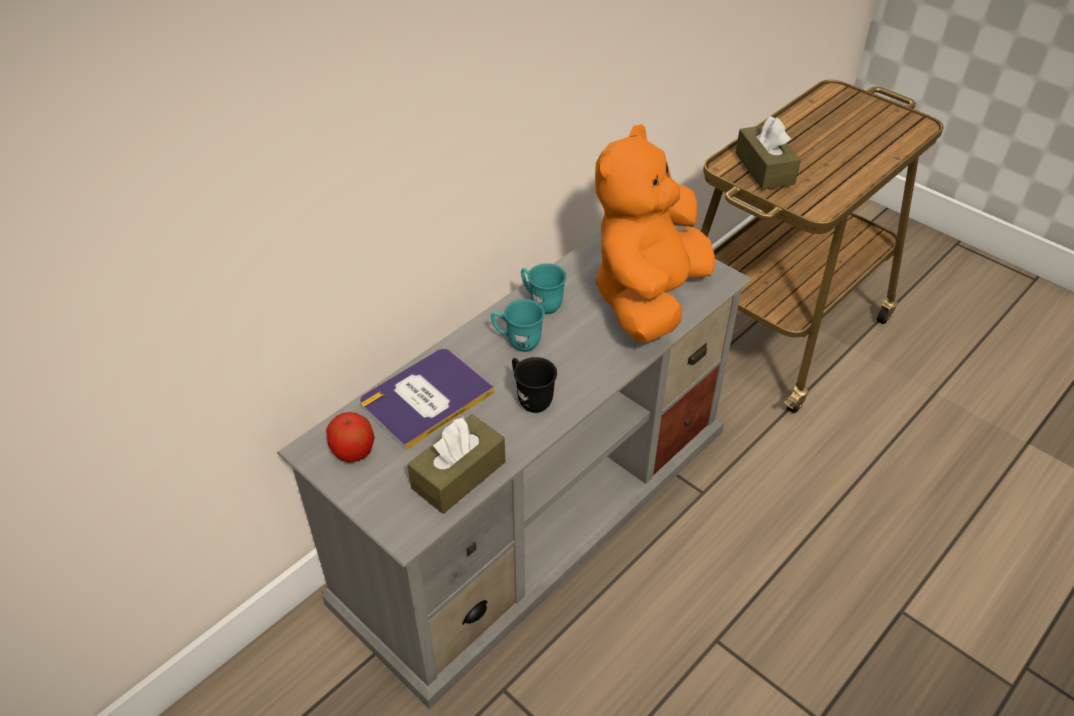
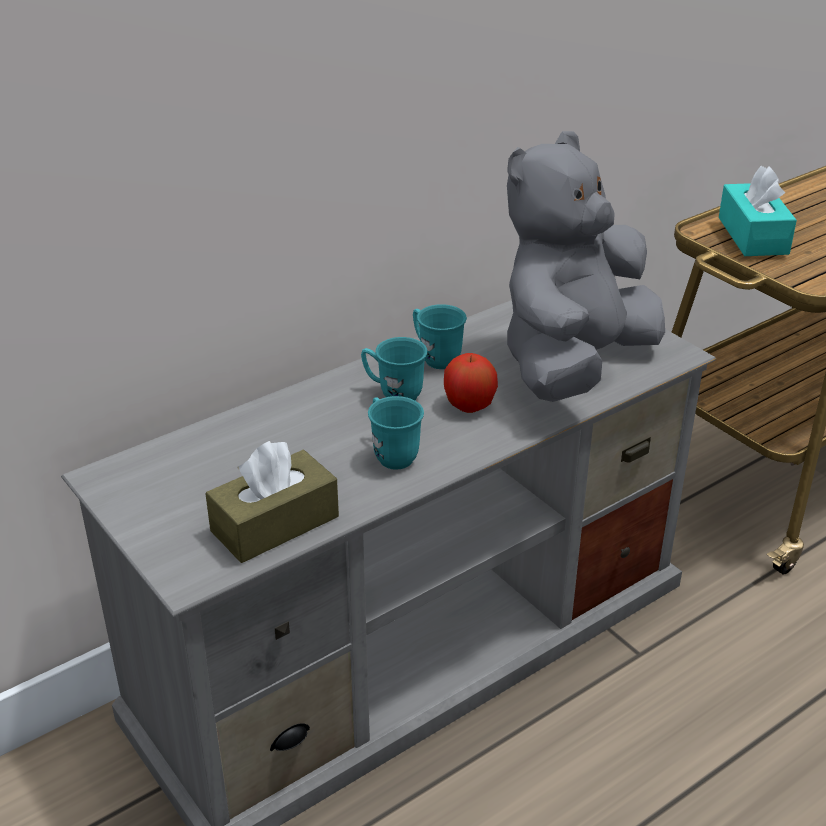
camera: 10 degrees right, 10 degrees down
apple [326,412,375,463] -> apple moved to [444,353,498,413]
book [360,349,495,450] -> none
black mug [512,357,557,413] -> turquoise mug [368,396,424,470]
orange plush toy [595,124,715,343] -> grey plush toy [507,131,665,402]
brown tissue box [735,116,801,190] -> turquoise tissue box [719,166,797,256]

